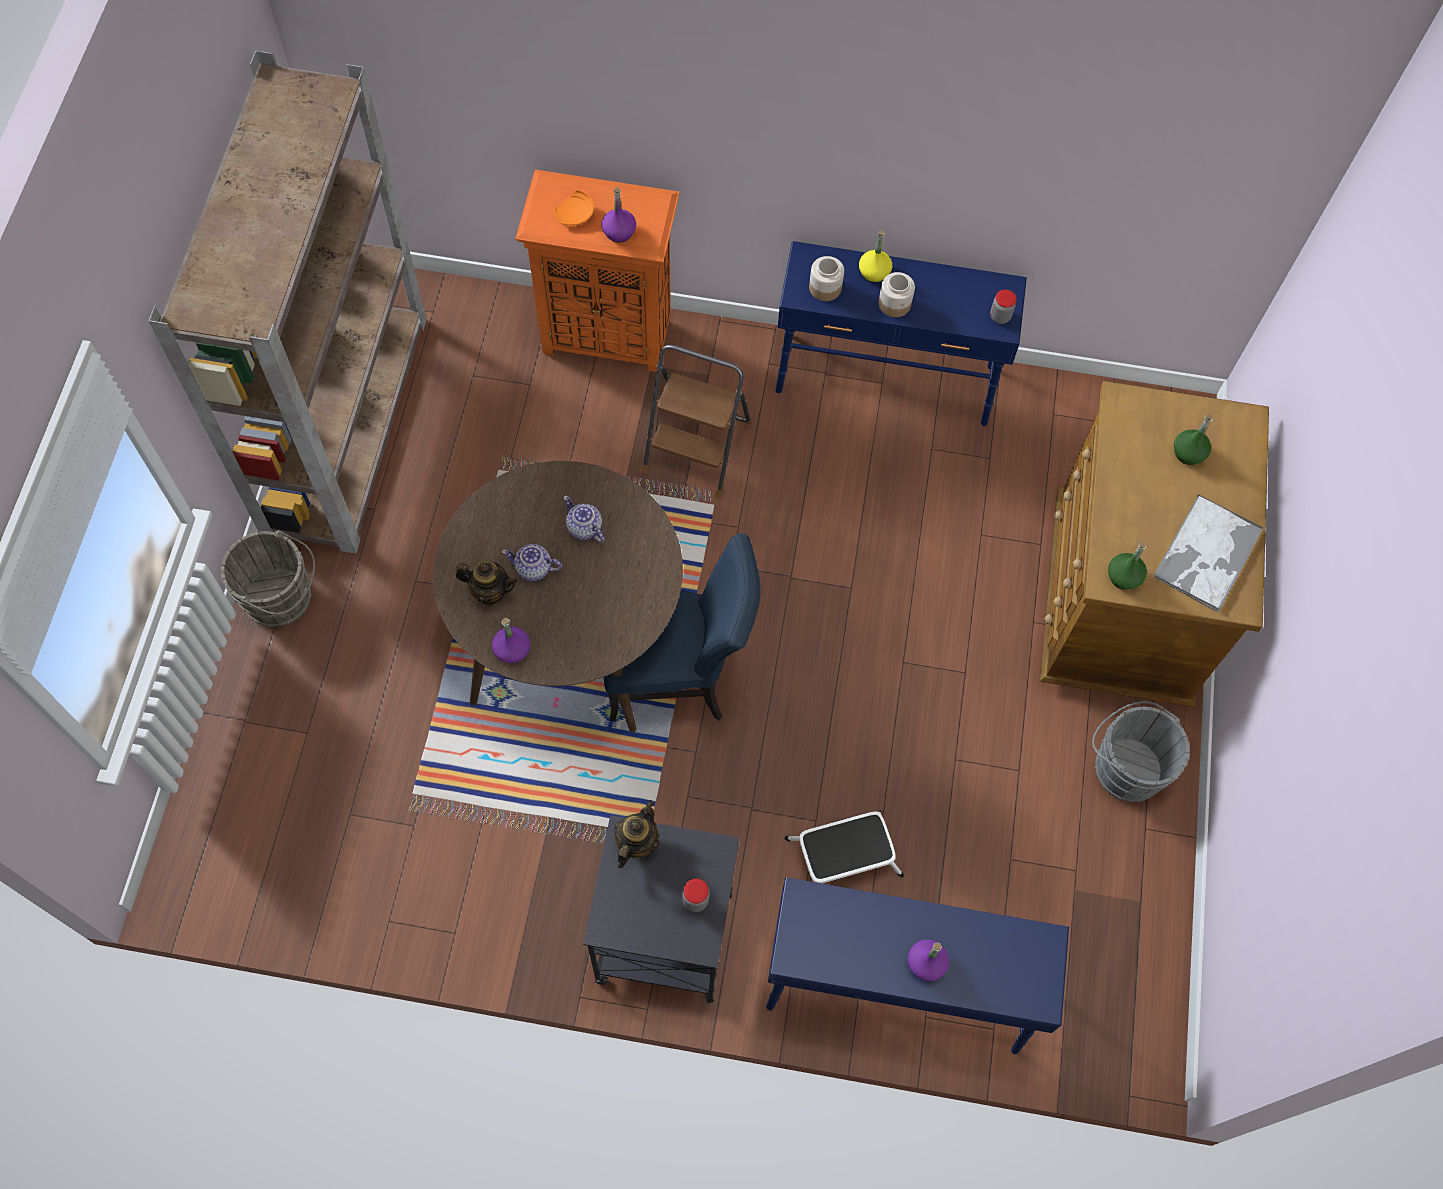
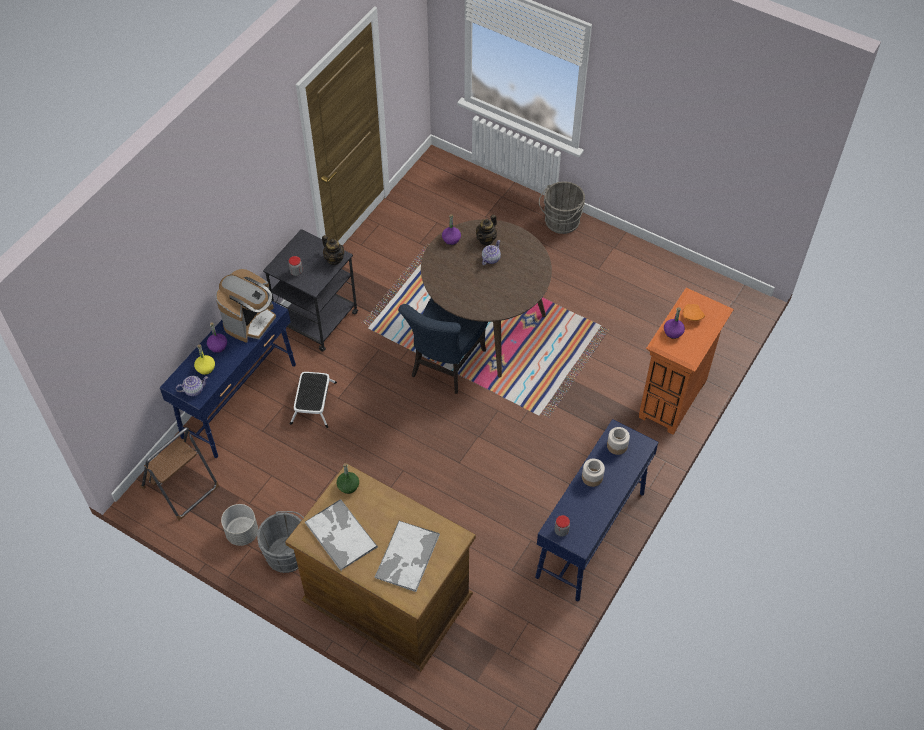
camera: 115 degrees right, 10 degrees down
brown bookcase [148,51,427,554] -> none
teapot [563,495,604,543] -> teapot moved to [176,376,208,396]
brown step ladder [640,345,751,499] -> brown step ladder moved to [140,427,219,521]
yellow bottle [859,231,892,282] -> yellow bottle moved to [194,344,215,375]
green bottle [1174,414,1213,465] -> tray [374,520,440,592]
none -> coffee machine [216,269,276,343]
none -> grey planter [221,504,258,546]

